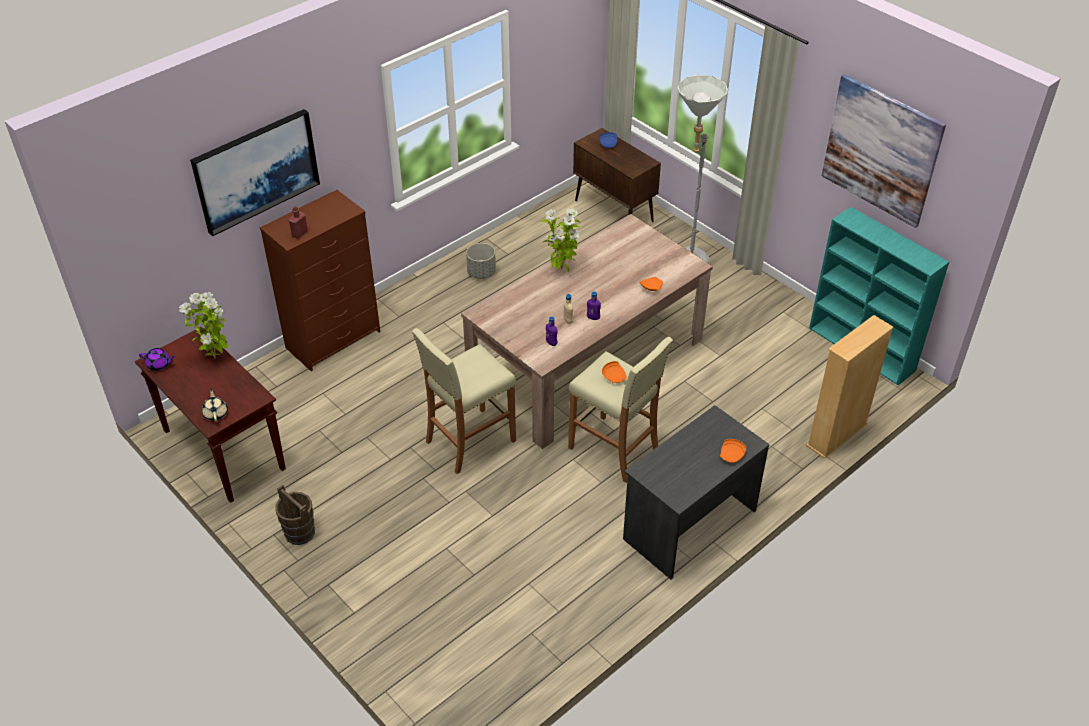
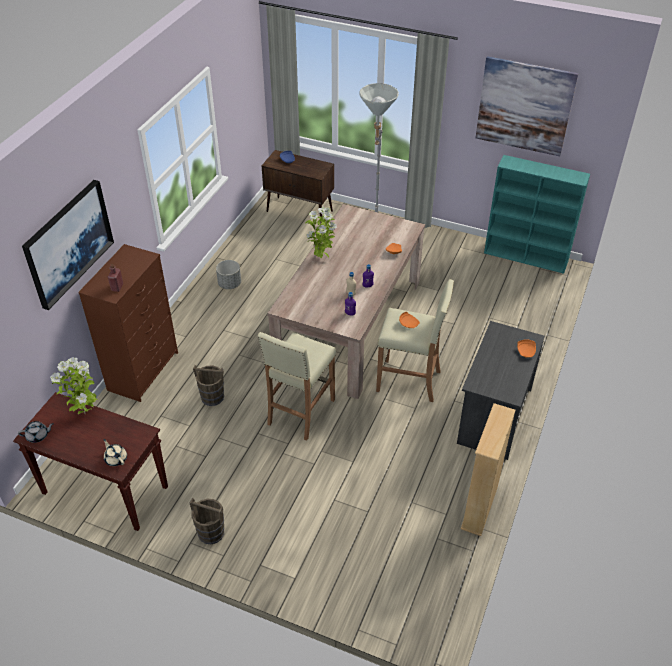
camera: 25 degrees left, 0 degrees up
purple teapot [139,348,175,371] -> grey teapot [18,421,54,443]
beige bookcase [806,315,894,459] -> beige bookcase moved to [461,403,515,536]
none -> brown bucket [193,365,224,406]

